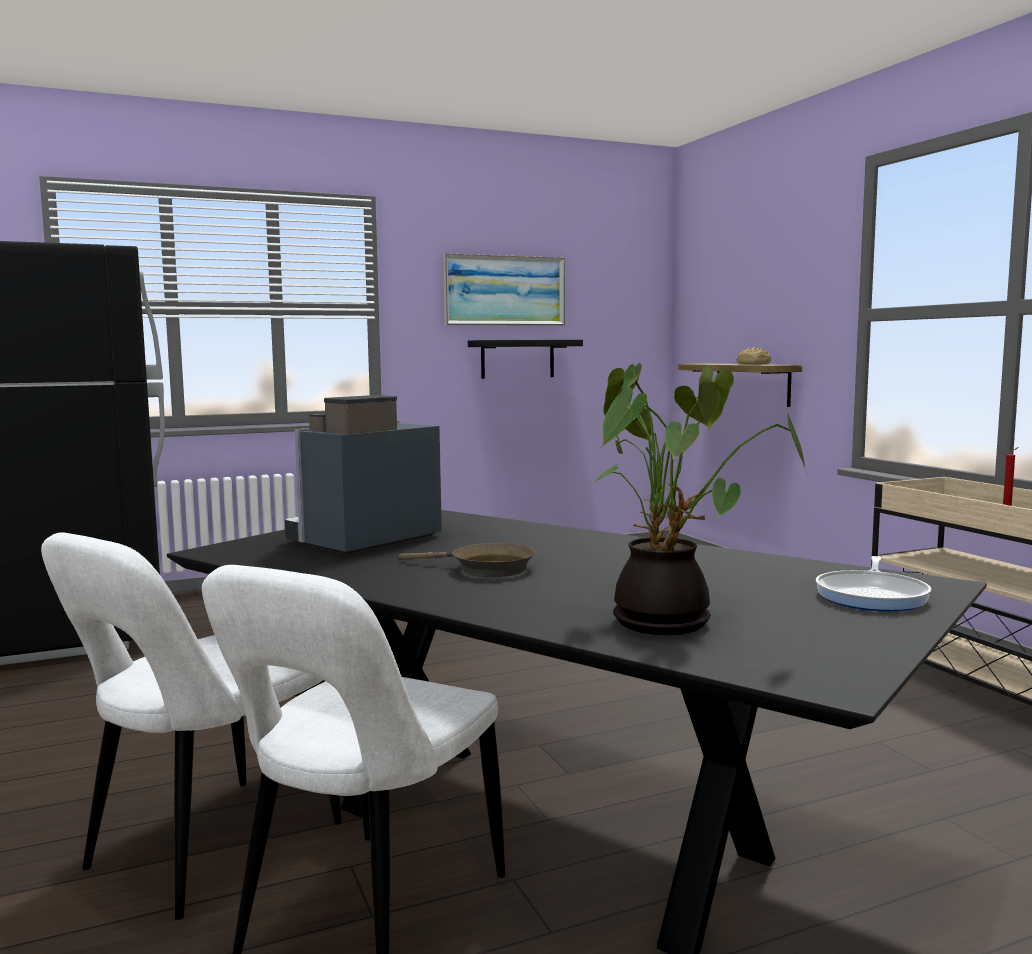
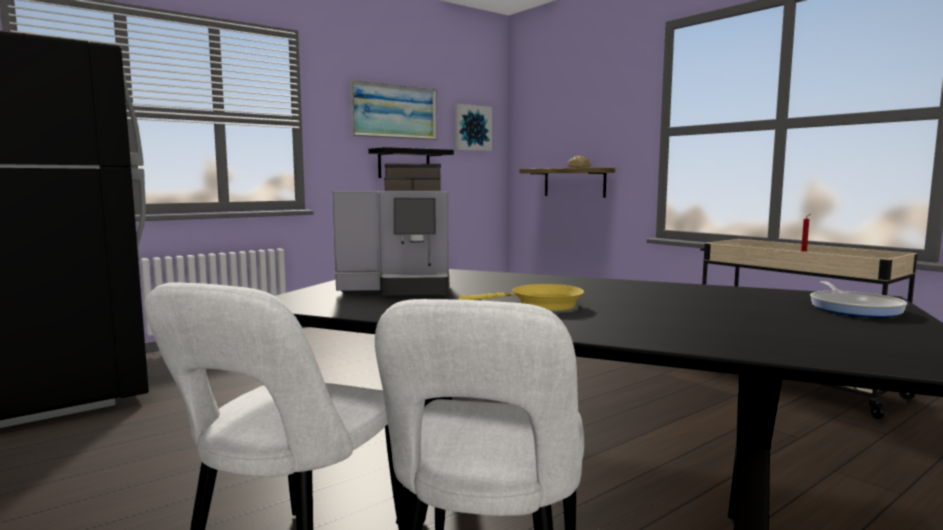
camera: 15 degrees left, 0 degrees up
coffee machine [284,395,442,555] -> coffee machine turned 120 degrees counterclockwise [333,164,449,299]
brown frying pan [398,543,536,577] -> yellow frying pan [459,284,584,311]
potted plant [593,363,807,635] -> none
none -> picture [455,104,492,151]

